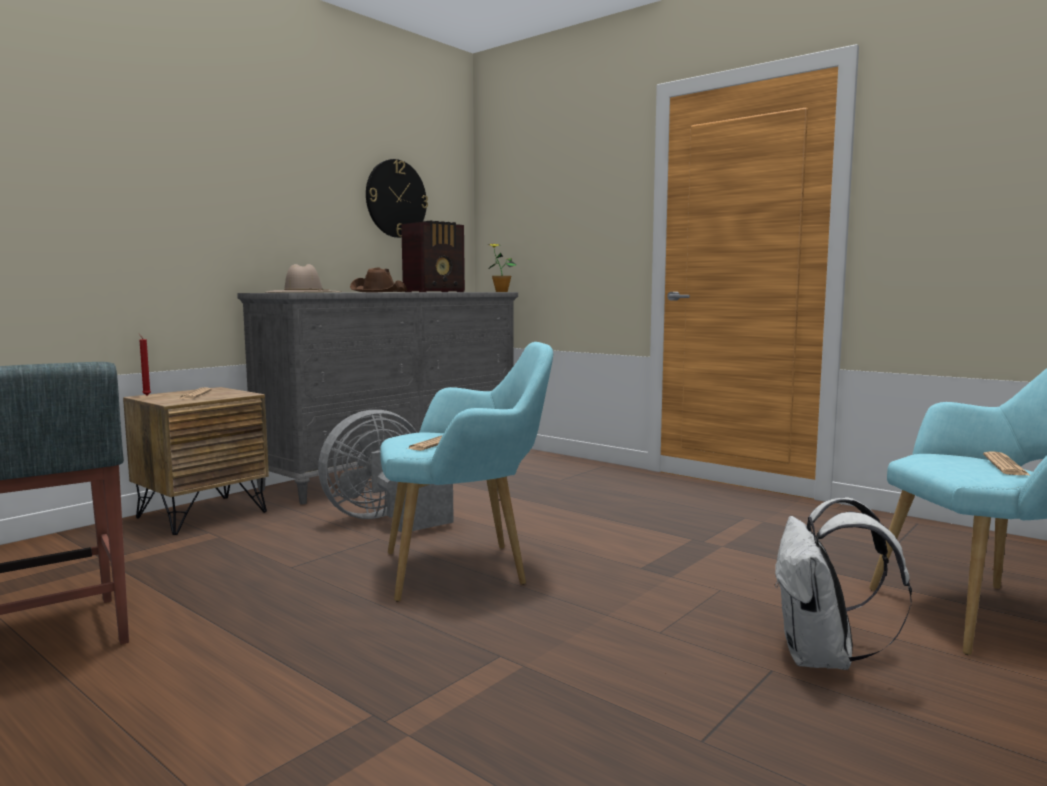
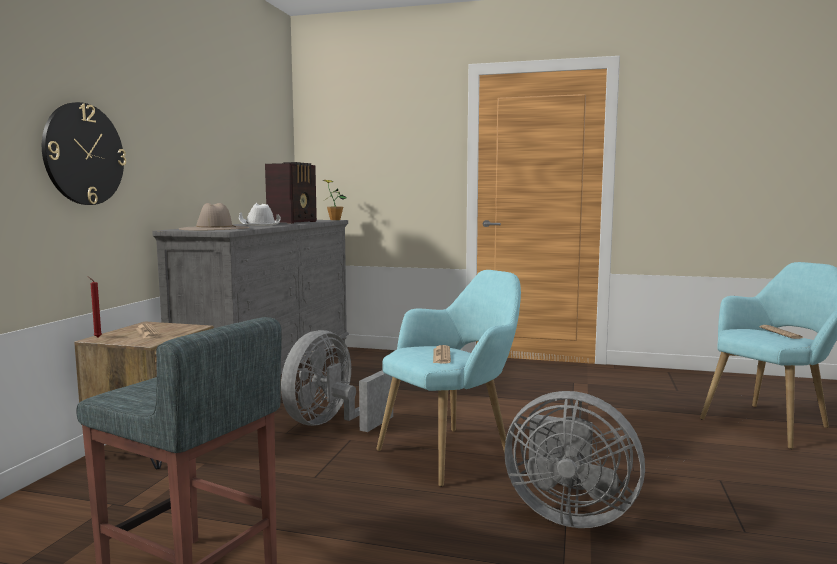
camera: 25 degrees left, 0 degrees up
brown hat [350,267,407,292] -> white hat [239,203,281,226]
wall clock [366,159,428,238] -> wall clock moved to [42,102,126,205]
white backpack [775,497,912,670] -> none
none -> grey fan [504,391,645,528]

